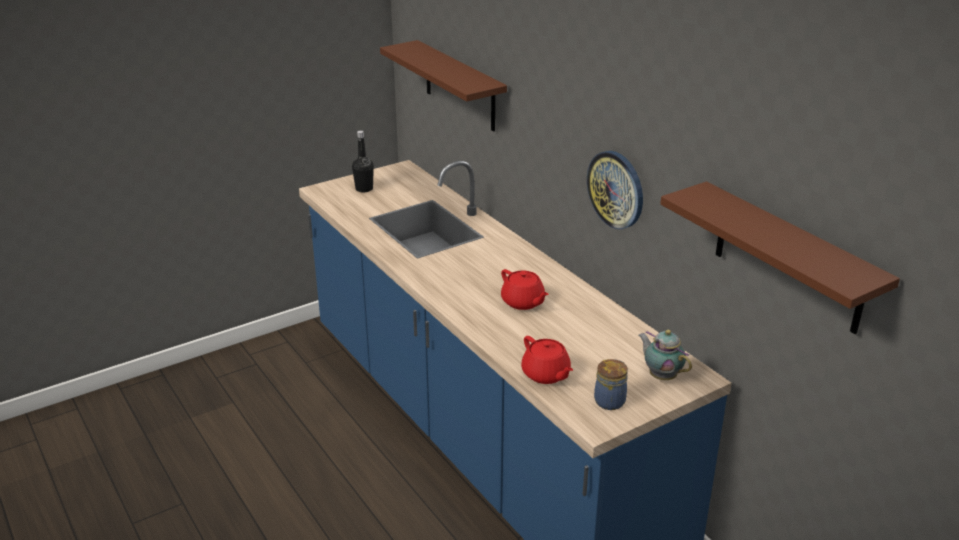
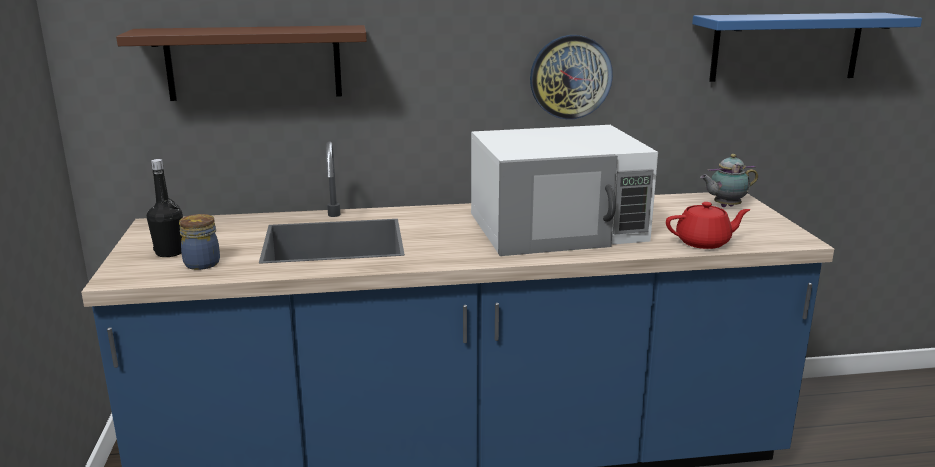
camera: 65 degrees left, 10 degrees down
red teapot [501,269,549,310] -> white microwave [471,125,658,256]
jar [594,359,628,410] -> jar moved to [179,214,220,270]
brown shelf [660,182,900,334] -> blue shelf [692,13,922,82]

